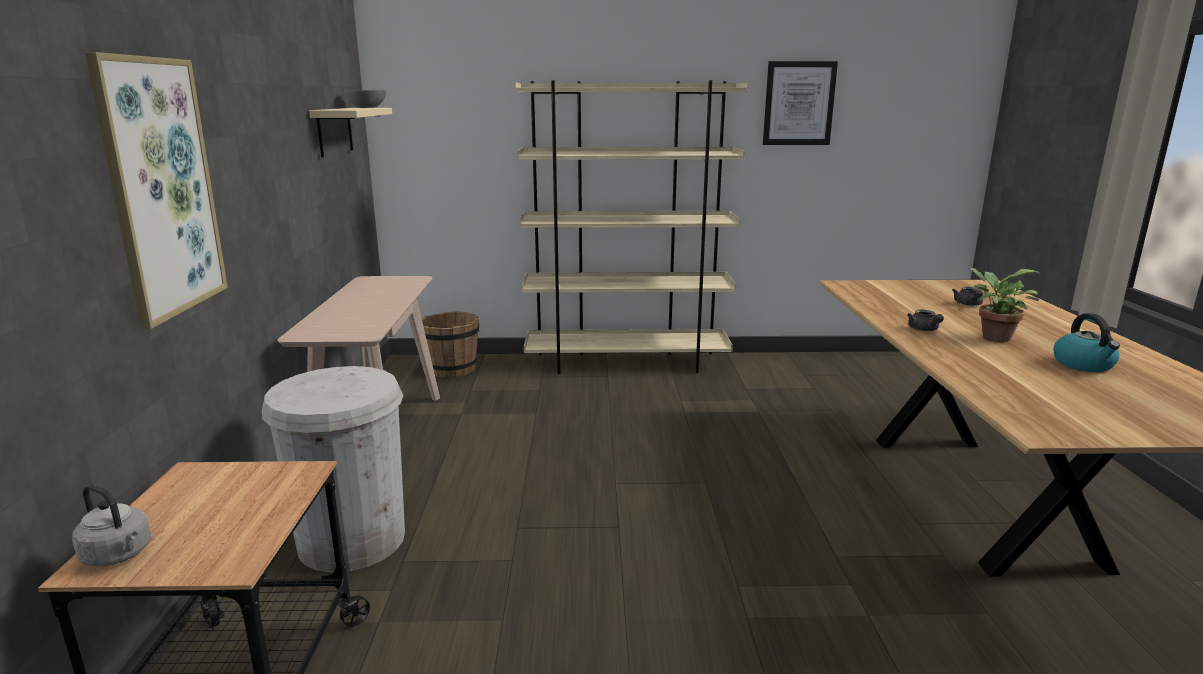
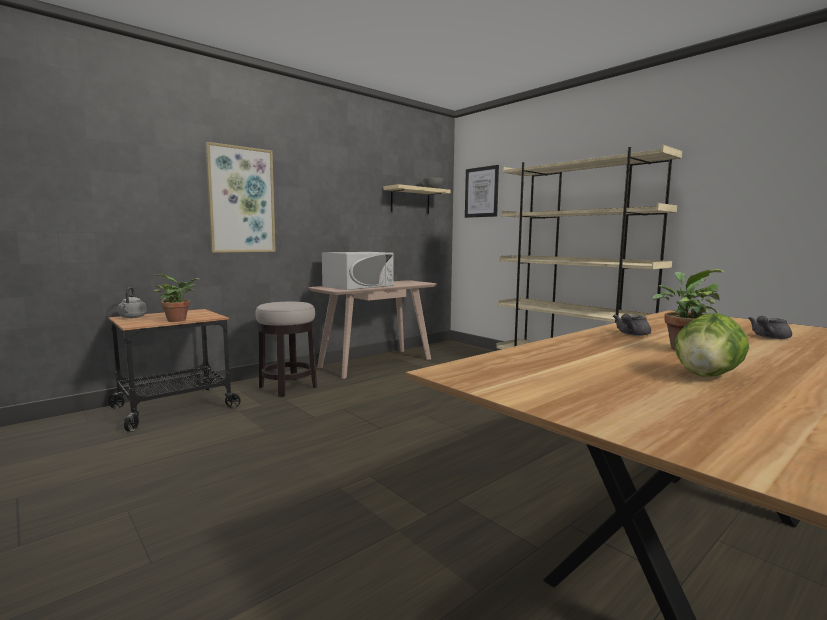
camera: 50 degrees right, 10 degrees down
white trash can [262,366,405,573] -> stool [255,301,317,397]
brown bucket [422,312,479,378] -> none
picture [763,61,838,145] -> picture moved to [465,165,499,218]
kettle [1054,313,1120,372] -> lettuce [674,313,749,377]
none -> potted plant [154,274,199,322]
none -> white microwave [322,252,394,290]

